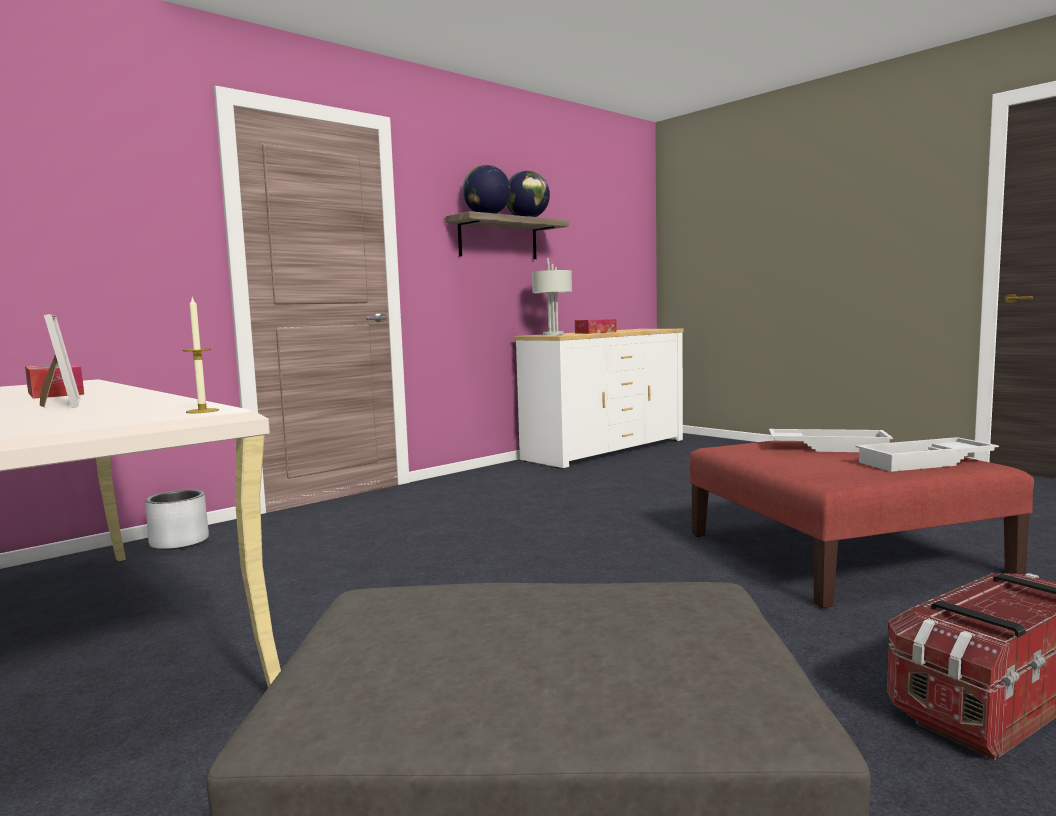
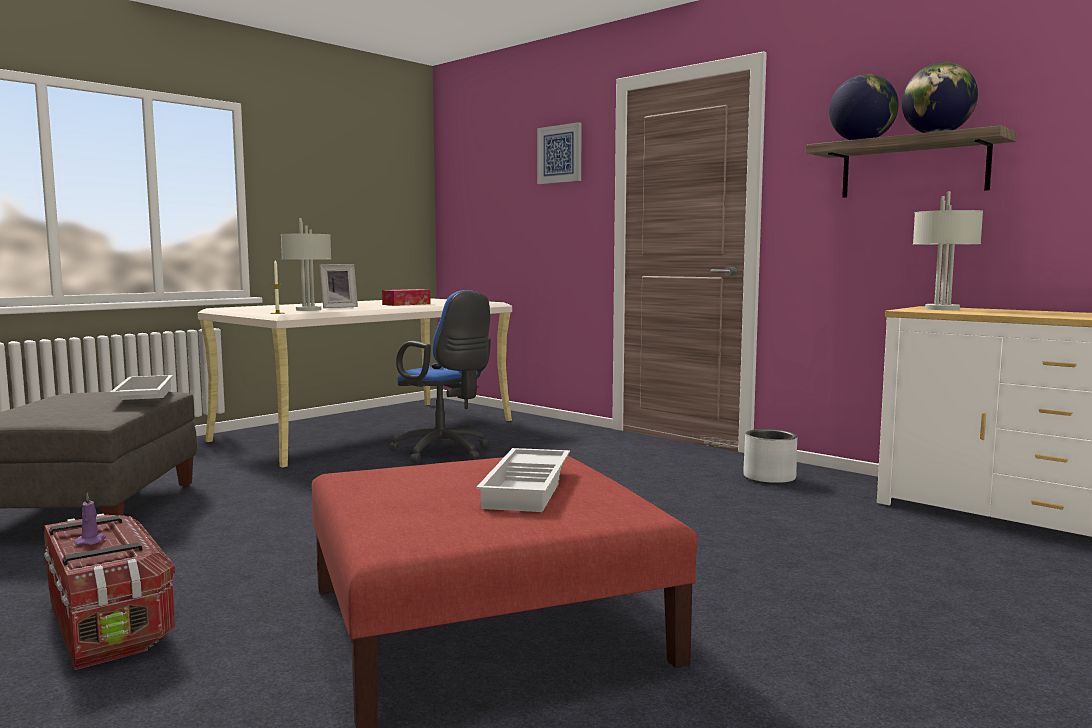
camera: 85 degrees right, 0 degrees up
grey planter [145,490,209,550] -> grey planter moved to [743,429,797,484]
tissue box [575,319,617,334] -> none
white tray [855,437,999,472] -> white tray moved to [110,375,173,400]
none -> purple candle [74,493,106,545]
none -> grey table lamp [281,218,331,311]
none -> blue office chair [388,290,491,463]
none -> picture [537,122,582,184]

